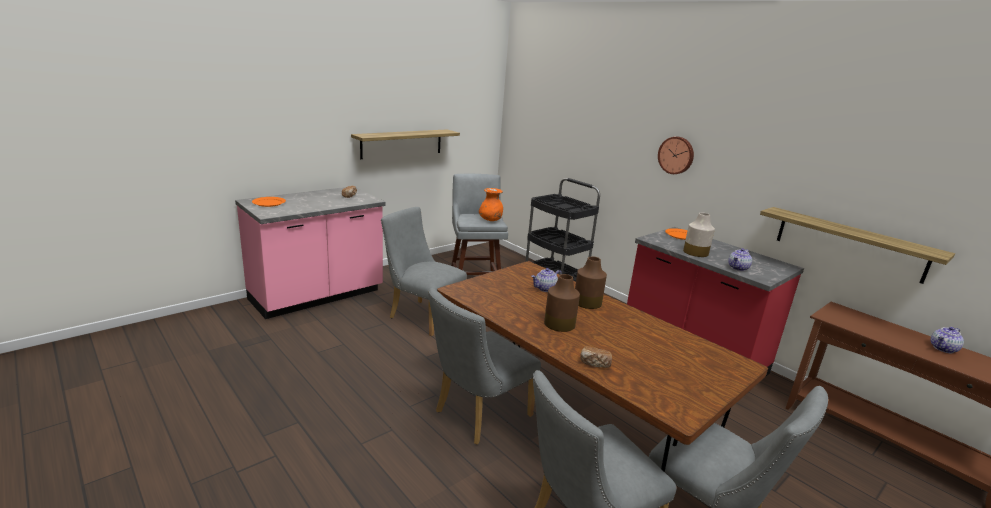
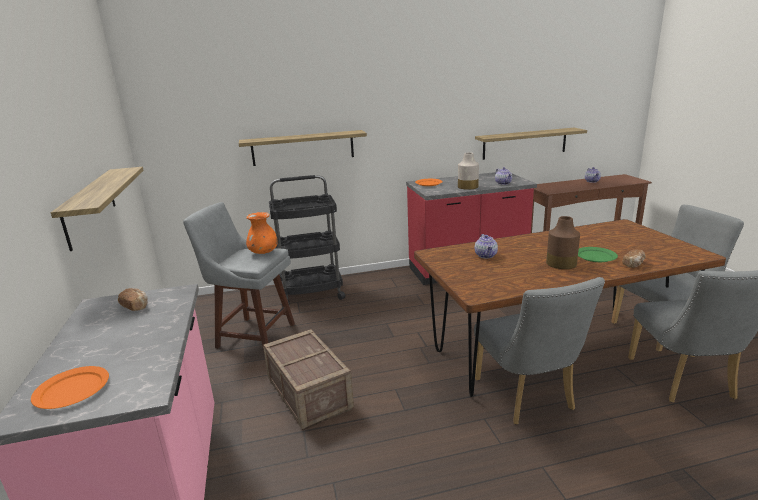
camera: 60 degrees left, 0 degrees up
grey chair [381,207,467,336] -> crate [263,329,354,430]
brown vase [575,256,607,309] -> none
wall clock [658,137,694,174] -> none
none -> shelf [239,130,367,166]
none -> green plate [578,247,618,262]

